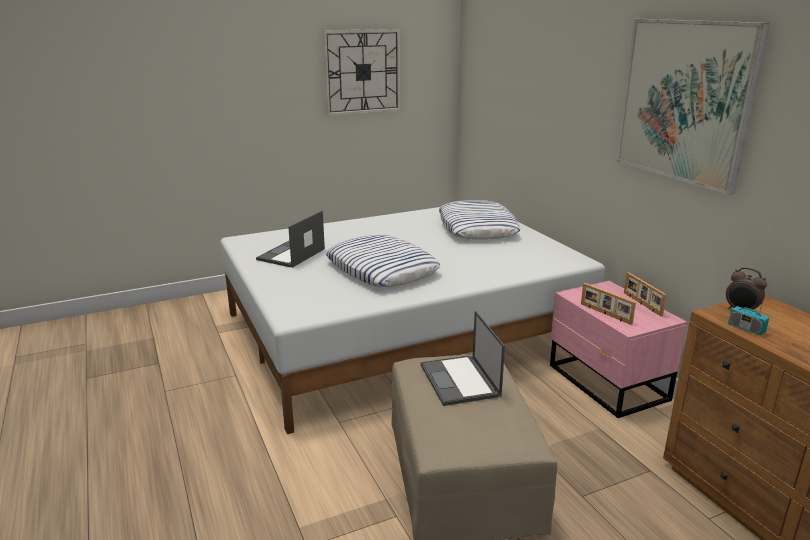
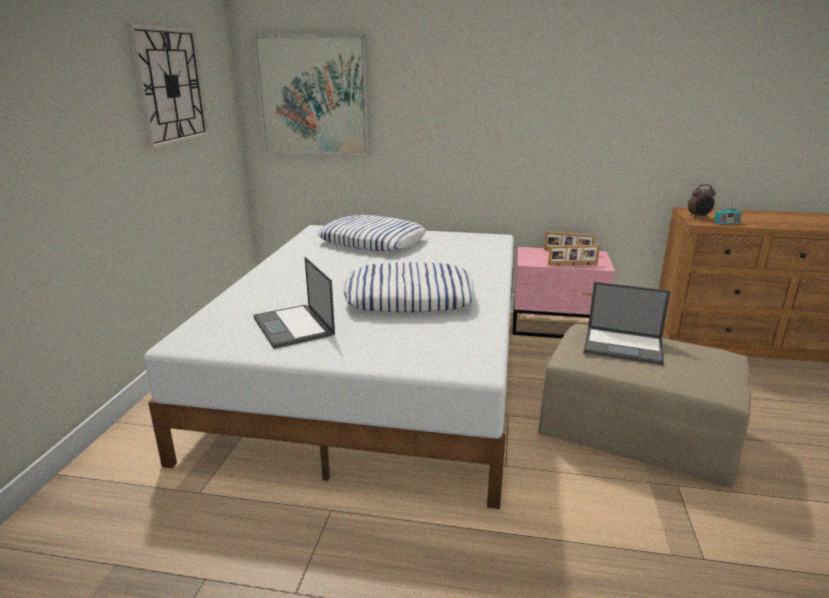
camera: 55 degrees left, 0 degrees up
picture [616,19,770,195] -> picture moved to [253,34,370,155]

